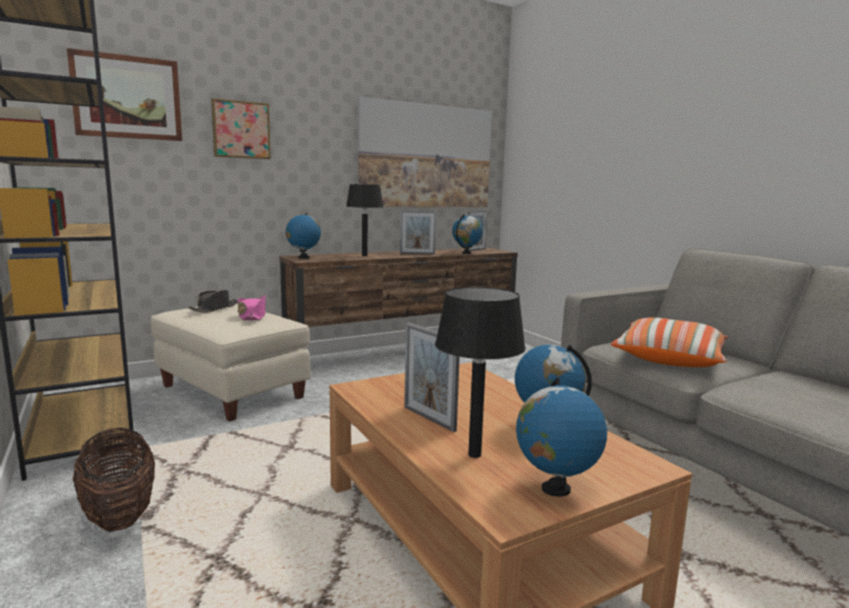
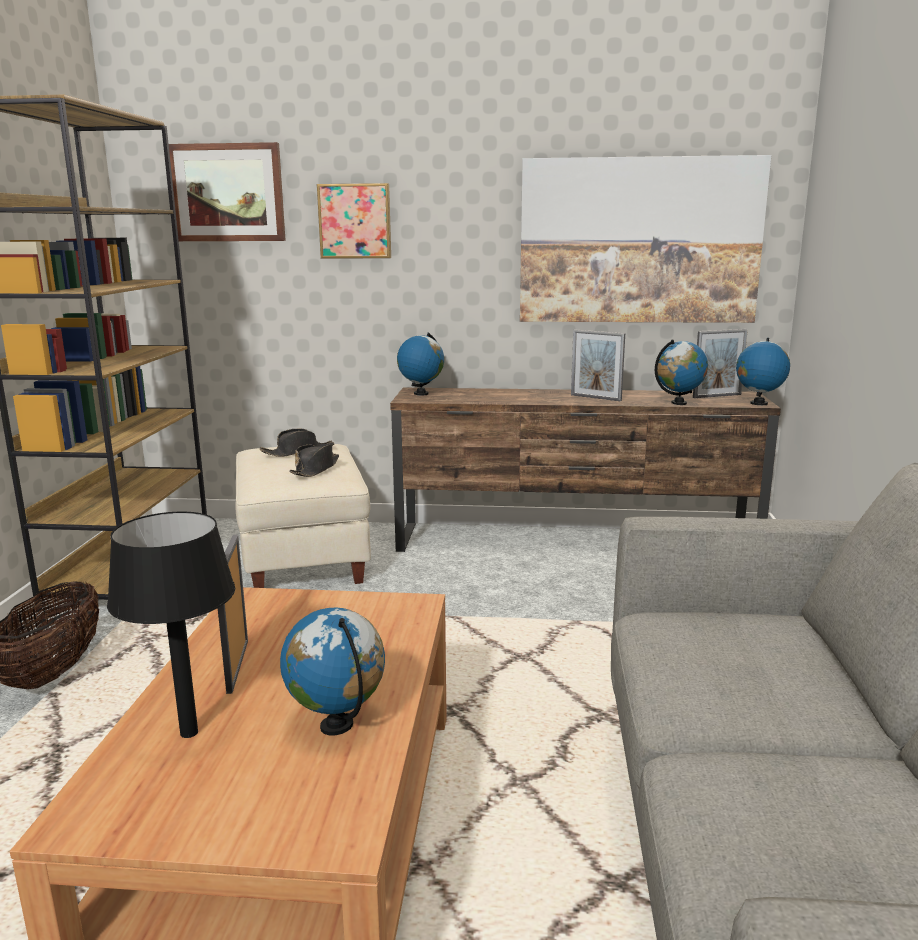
camera: 35 degrees right, 5 degrees up
pink hat [238,295,266,320] -> black hat [289,444,339,477]
black table lamp [346,184,383,256] -> none
globe [516,378,607,497] -> globe moved to [736,338,790,405]
pillow [611,317,728,367] -> none

